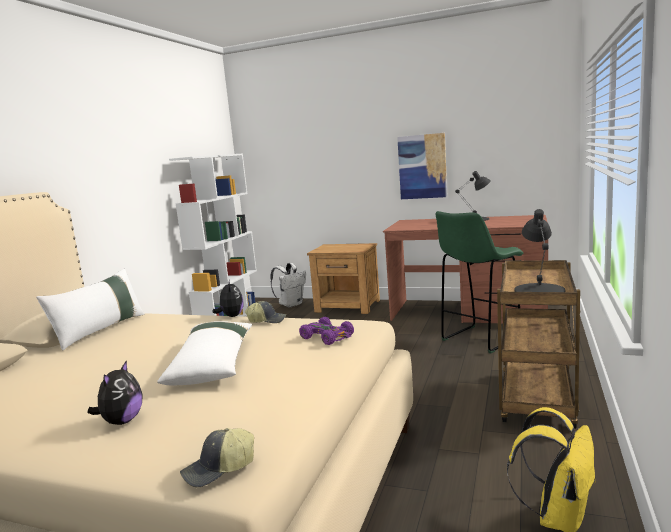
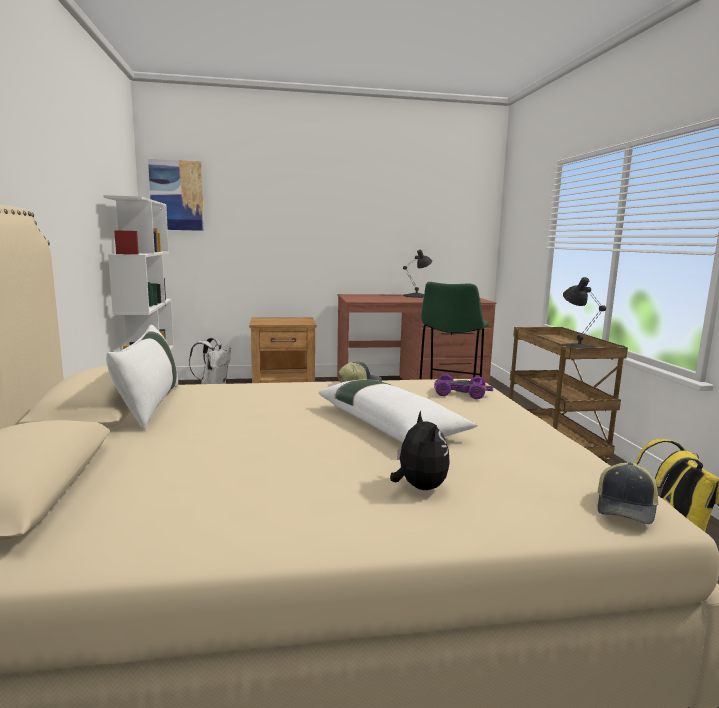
camera: 30 degrees left, 0 degrees up
plush toy [213,279,244,317] -> none
picture [397,133,447,199] -> picture moved to [148,159,204,231]

